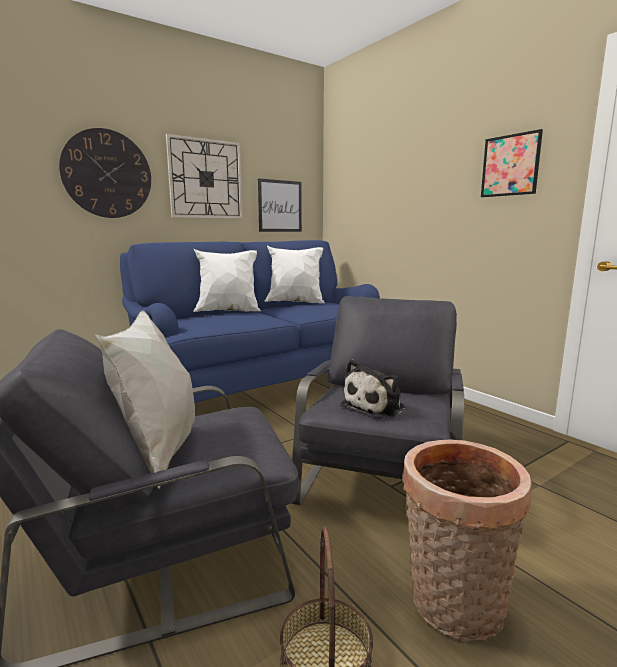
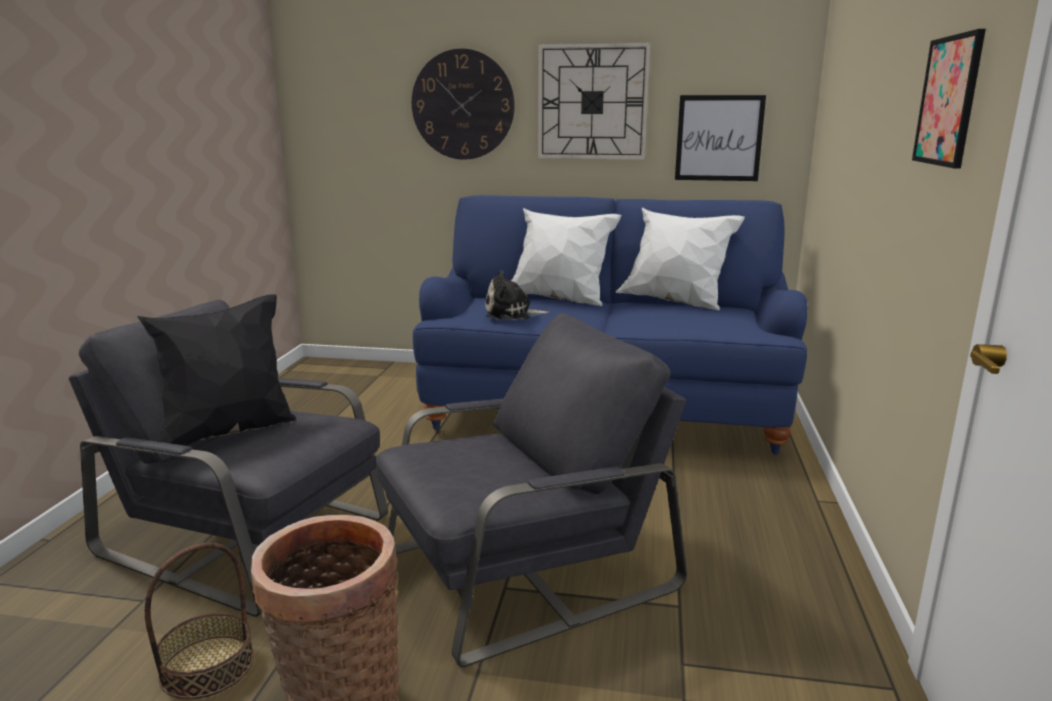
camera: 45 degrees right, 5 degrees up
white pillow [95,310,195,489] -> black pillow [137,294,296,456]
plush toy [340,359,406,418] -> plush toy moved to [486,270,549,320]

